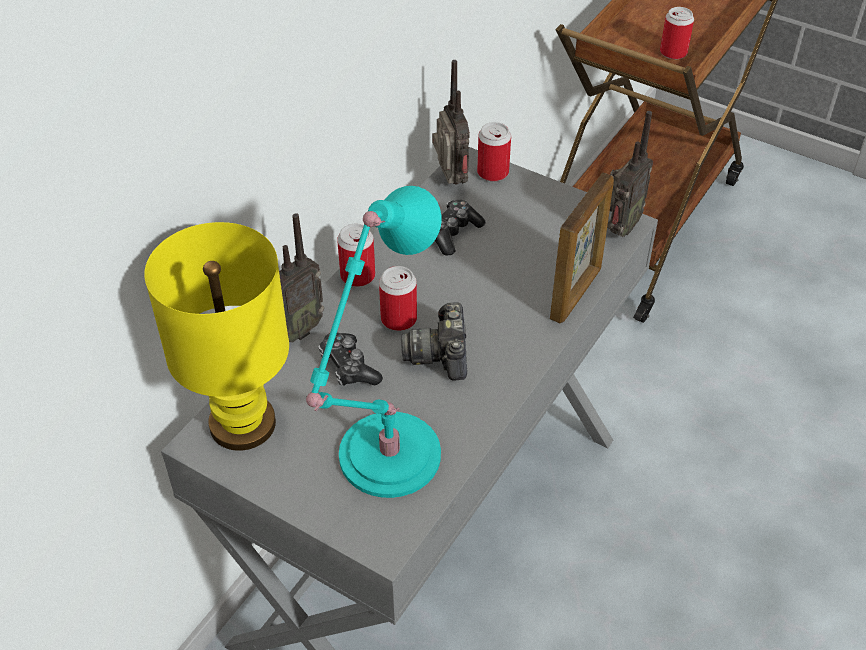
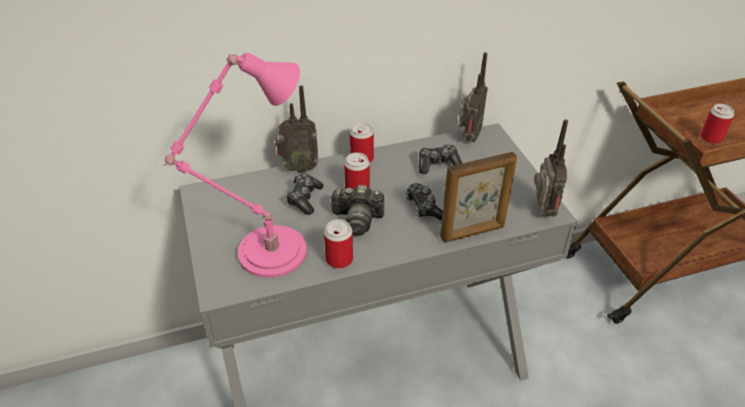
camera: 40 degrees right, 5 degrees down
yellow table lamp [144,222,289,451] -> none
turquoise table lamp [306,186,441,498] -> pink table lamp [163,53,307,278]
camera [401,302,467,381] -> camera turned 120 degrees counterclockwise [330,185,384,236]
can [477,122,511,181] -> can moved to [324,219,353,269]
radio [607,111,653,237] -> radio turned 75 degrees counterclockwise [534,120,568,217]
none -> game controller [406,183,443,220]

